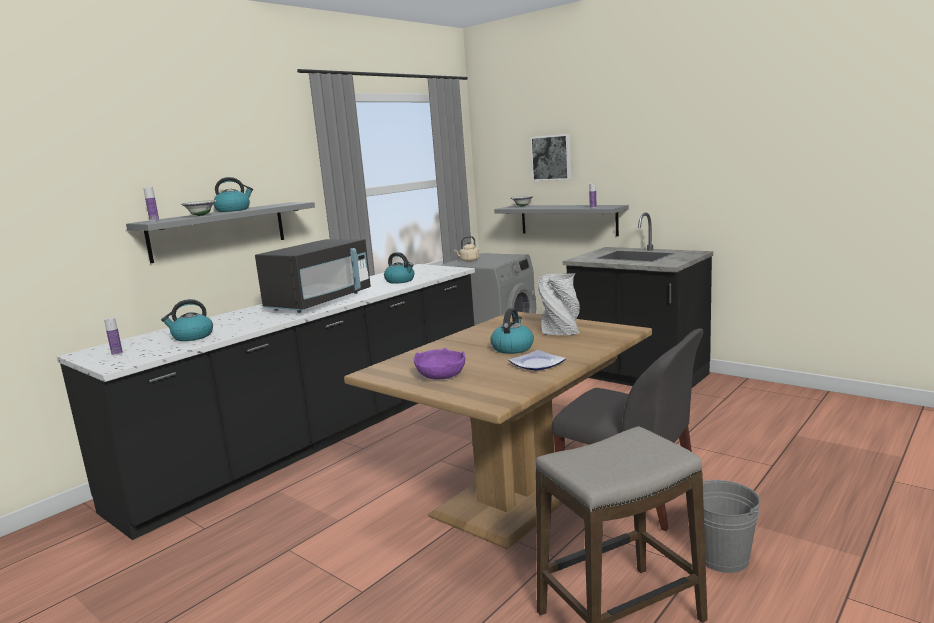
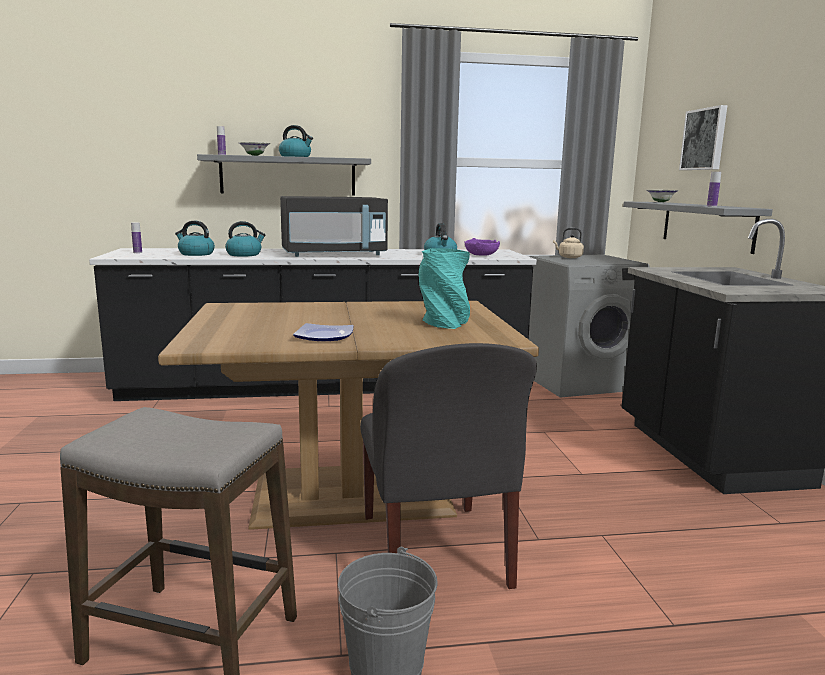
camera: 40 degrees right, 0 degrees up
purple bowl [414,348,465,380] -> purple bowl moved to [464,238,500,256]
kettle [491,308,534,354] -> kettle moved to [225,221,265,257]
grey vase [538,273,580,335] -> turquoise vase [419,248,470,329]

